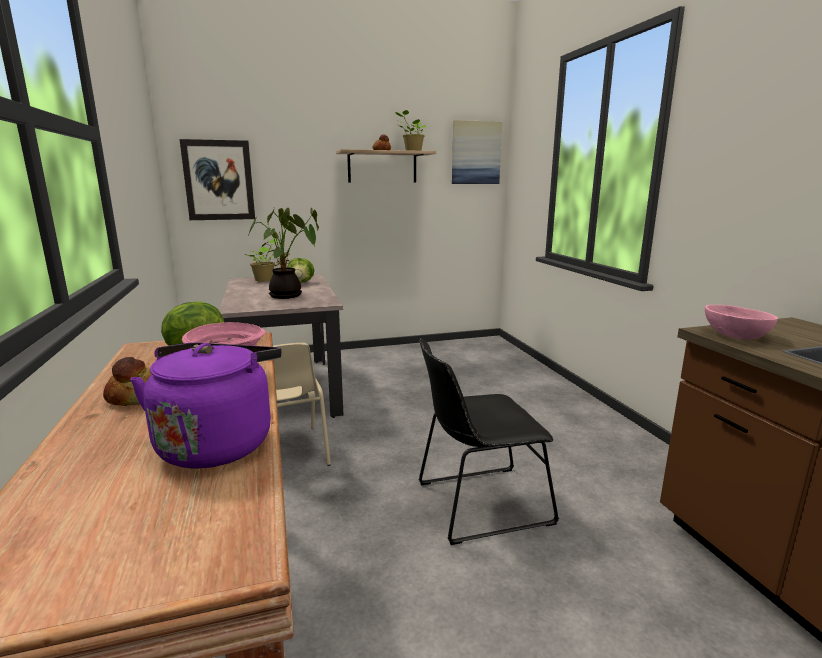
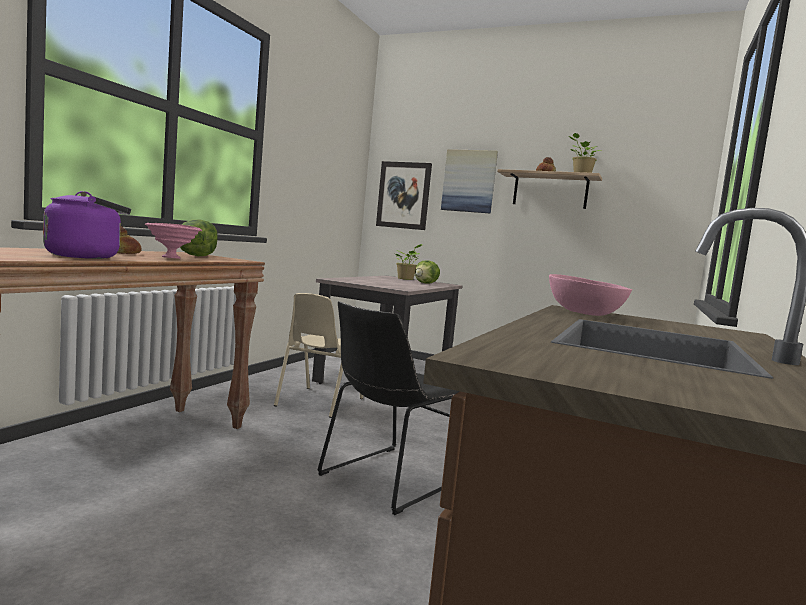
camera: 40 degrees right, 10 degrees down
potted plant [249,208,319,299] -> none
black chair [419,338,559,545] -> black chair turned 75 degrees counterclockwise [317,301,459,515]
picture [452,120,502,184] -> picture moved to [441,149,498,214]

